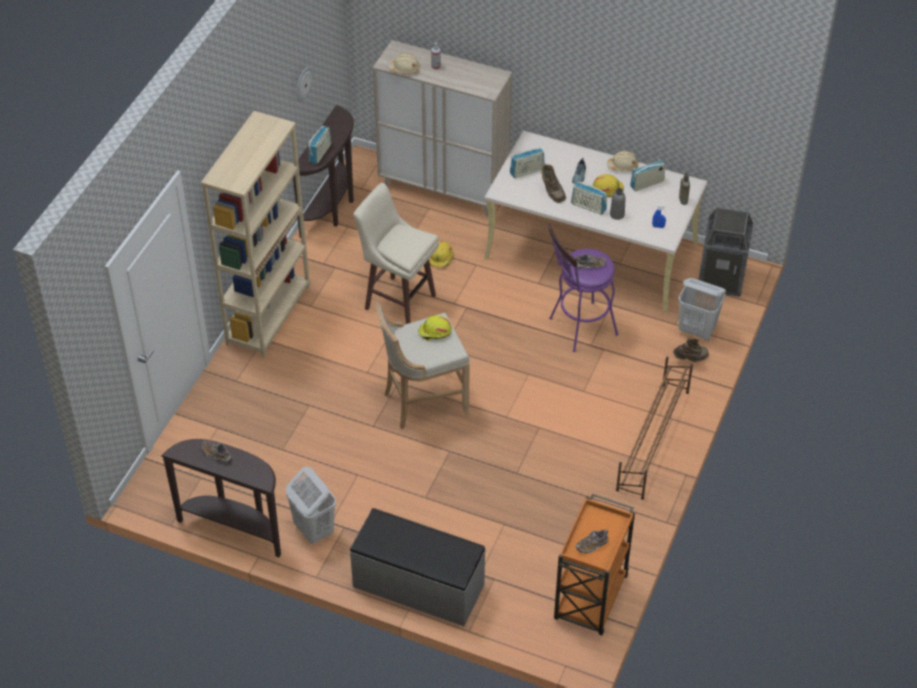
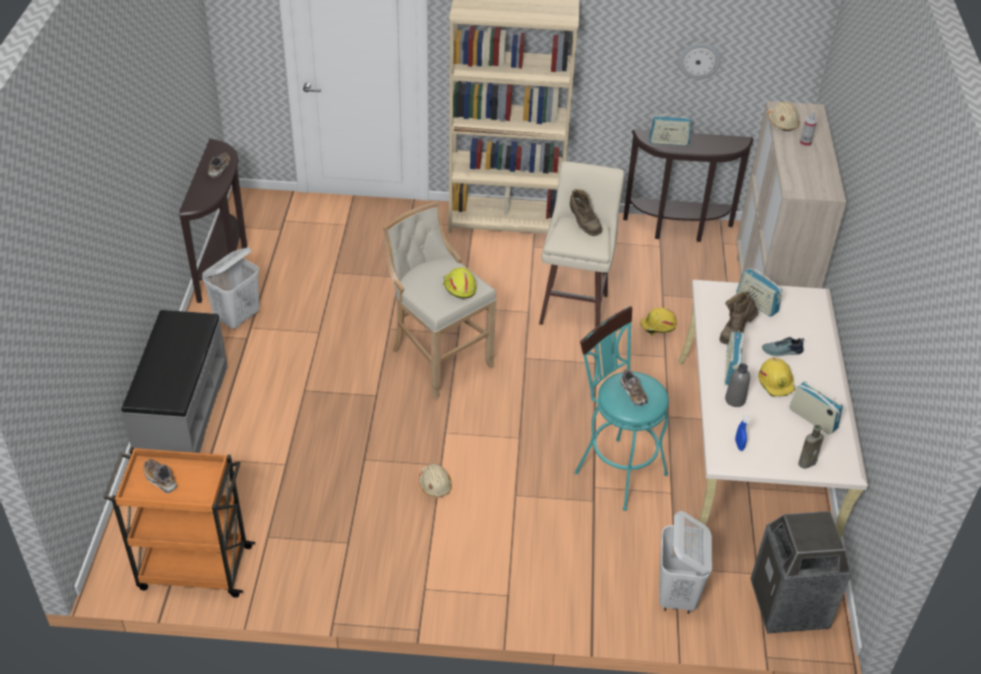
camera: 70 degrees right, 5 degrees down
purple stool [547,224,618,352] -> turquoise stool [575,306,669,511]
beige hard hat [607,151,638,172] -> beige hard hat moved to [419,464,452,498]
brown shoe rack [616,357,693,500] -> none
brown boot [673,338,709,362] -> brown boot moved to [570,189,603,236]

